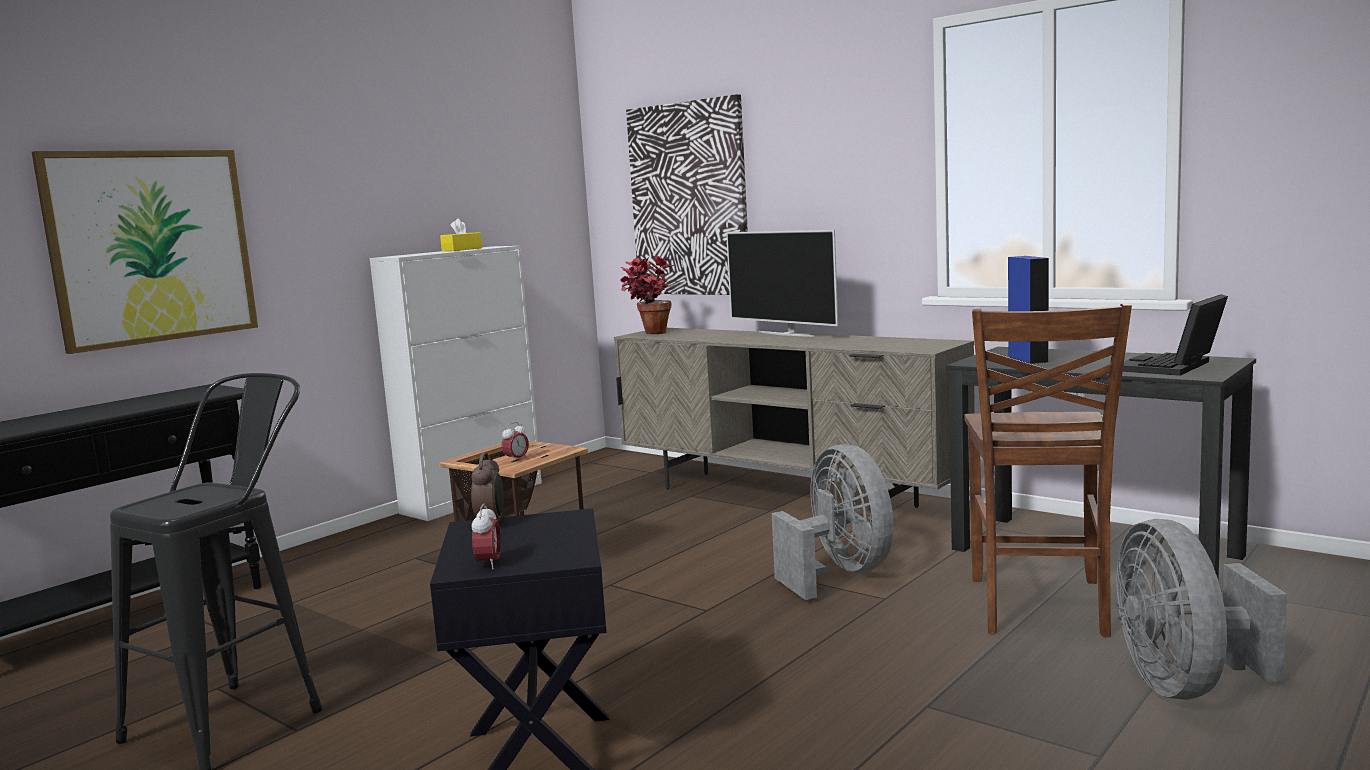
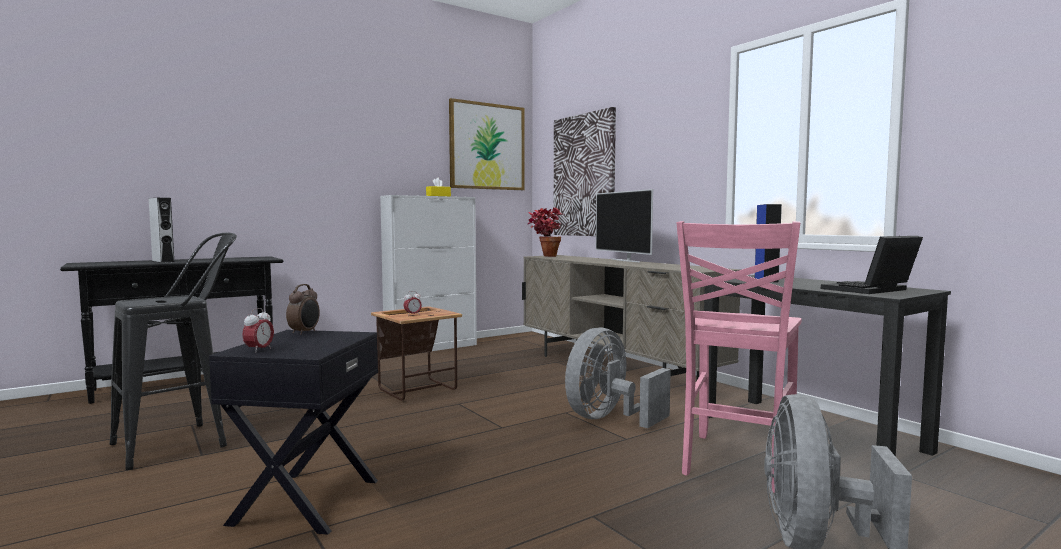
camera: 15 degrees right, 5 degrees down
picture [32,150,258,354] -> picture moved to [449,98,525,190]
grey fan [772,444,893,600] -> grey fan turned 135 degrees counterclockwise [565,328,671,428]
brown chair [964,303,1132,638] -> pink chair [677,221,802,493]
none -> grey speaker [149,198,174,263]

